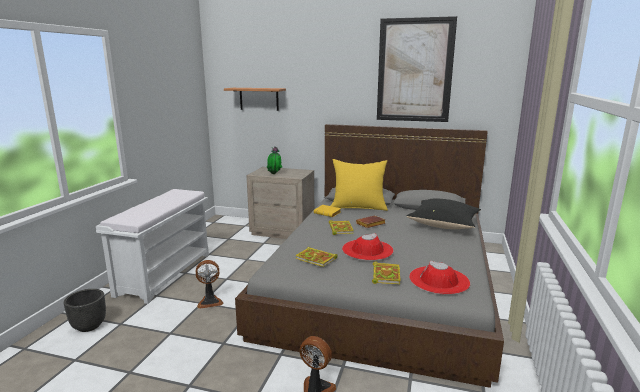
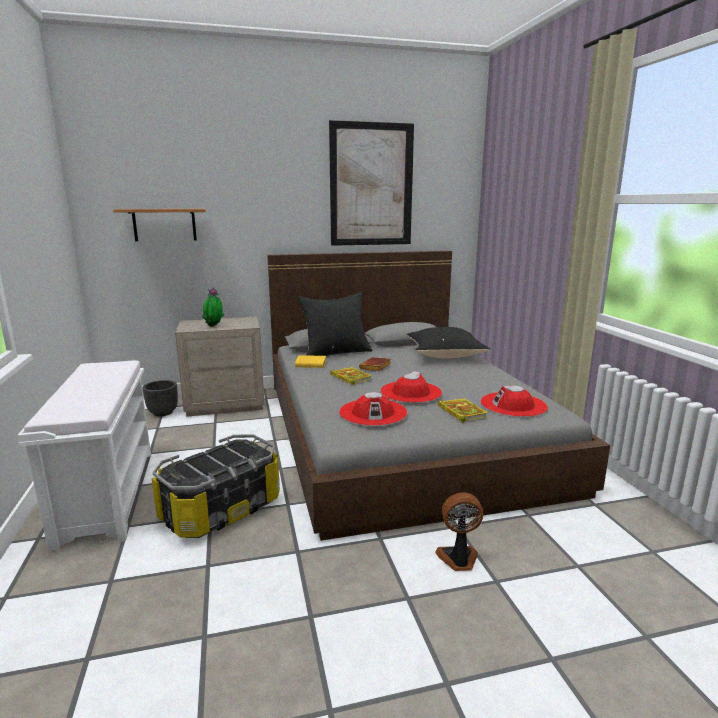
camera: 30 degrees left, 0 degrees up
black planter [64,289,106,332] -> black planter moved to [142,380,178,416]
fan [195,260,223,309] -> storage box [152,434,280,538]
book [295,247,337,267] -> red hat [339,392,407,426]
yellow pillow [331,159,388,211] -> black pillow [297,292,373,356]

